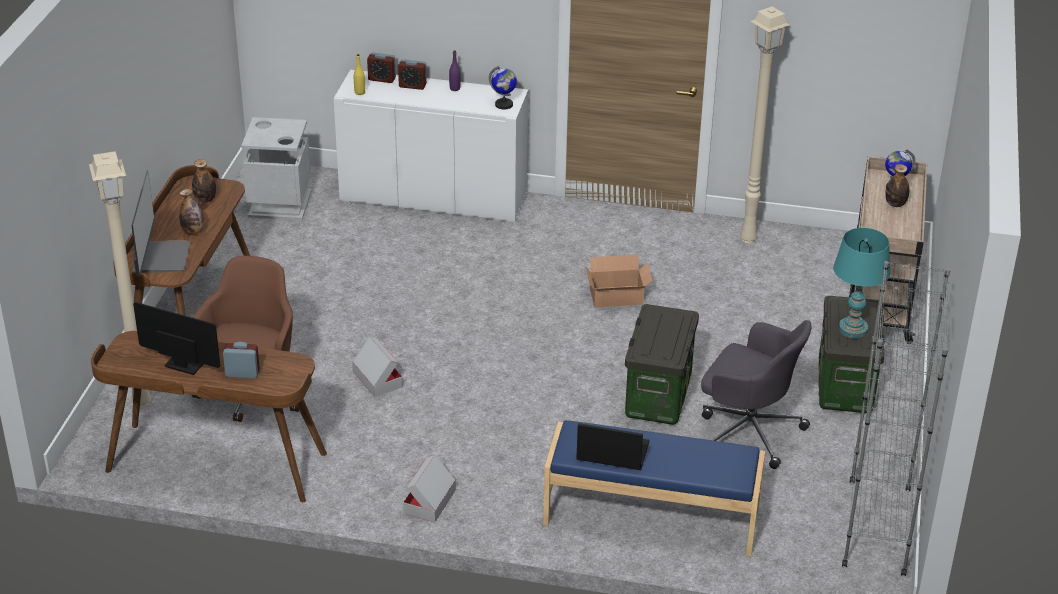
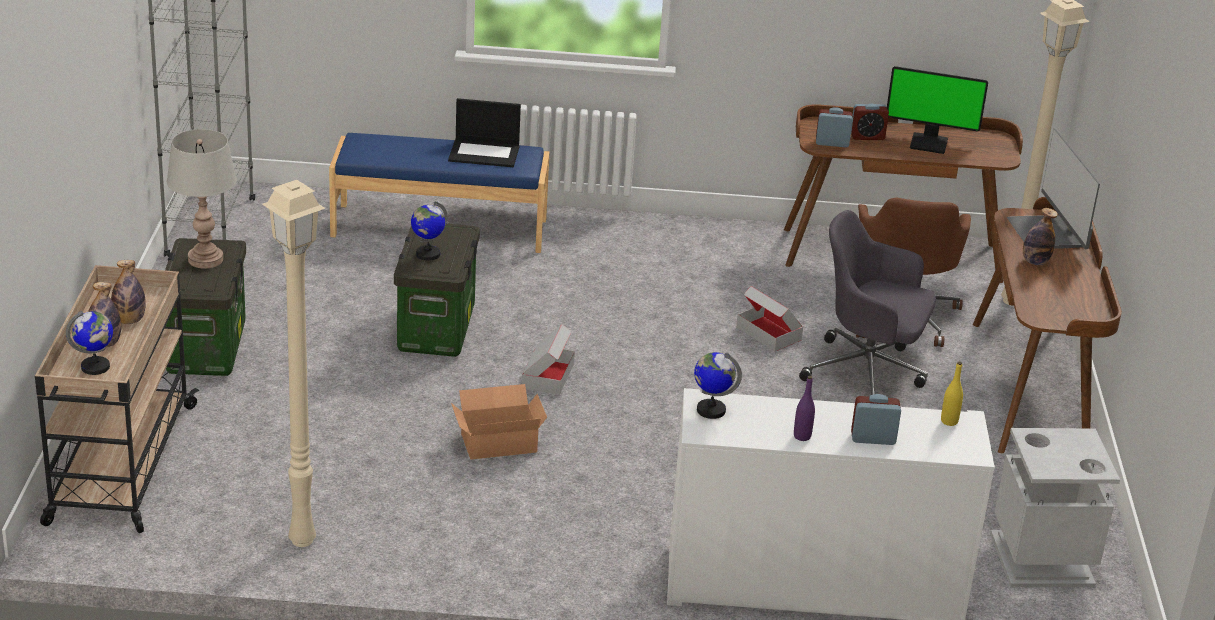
camera: 170 degrees right, 5 degrees down
bottle [192,159,216,202] -> bottle moved to [111,260,146,324]
alarm clock [367,52,396,83] -> alarm clock moved to [816,107,853,147]
cardboard box [403,455,456,522] -> cardboard box moved to [522,324,575,395]
grey office chair [701,320,811,469] -> grey office chair moved to [799,210,936,395]
turquoise table lamp [833,228,890,338] -> grey table lamp [167,129,237,268]
none -> globe [411,201,447,261]

